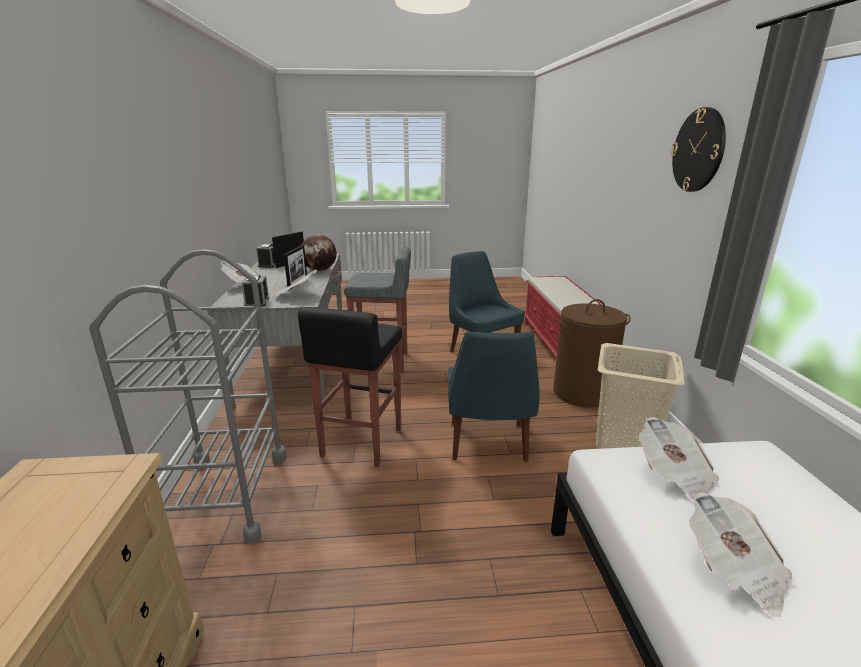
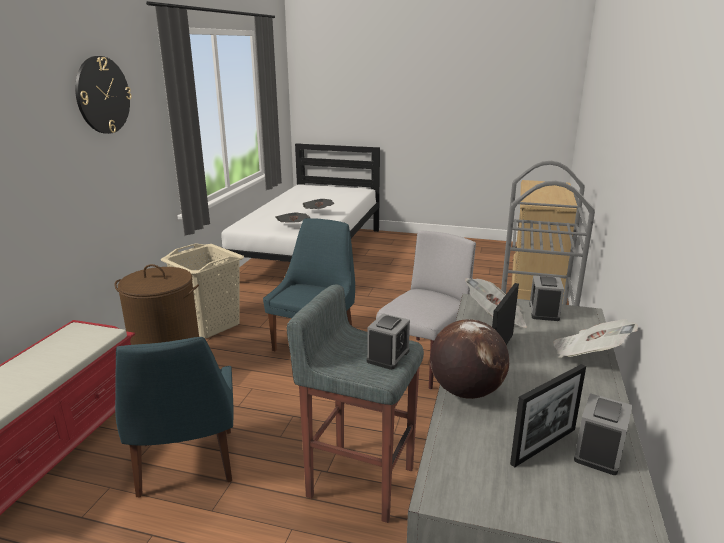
camera: 160 degrees left, 0 degrees up
black stool [298,307,402,467] -> grey chair [376,230,476,389]
none -> alarm clock [367,313,410,370]

